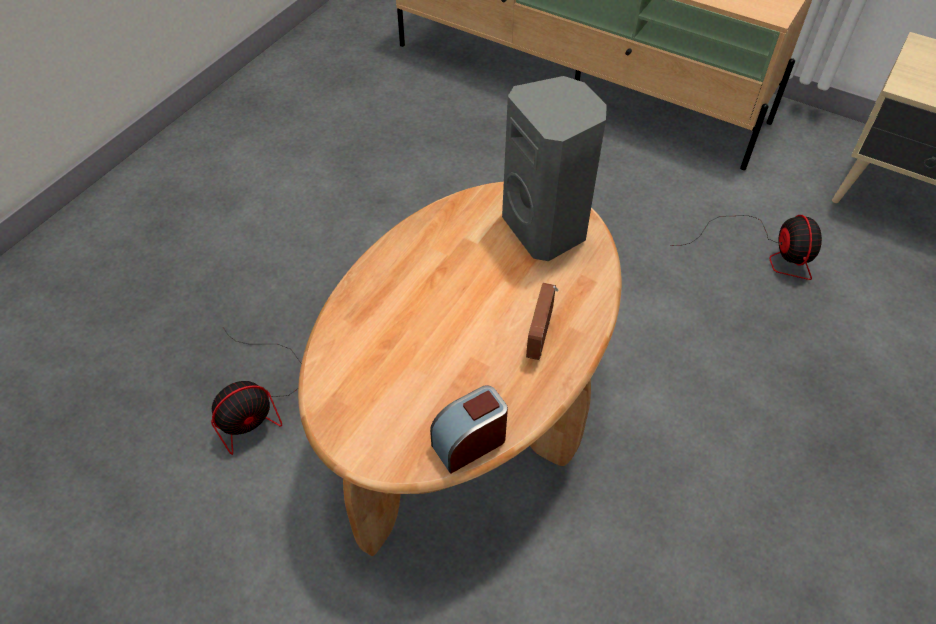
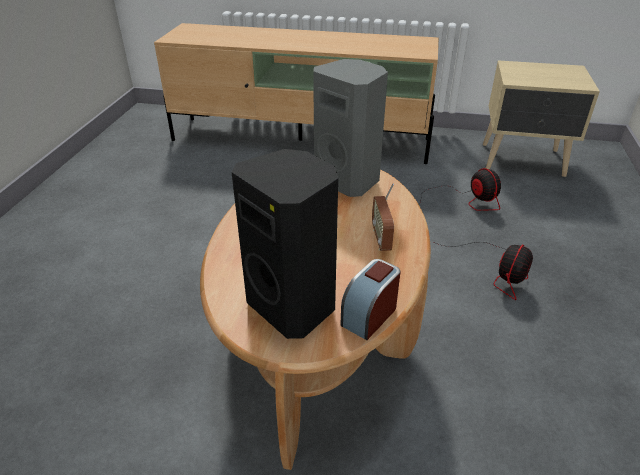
camera: 20 degrees left, 15 degrees down
fan [211,328,301,455] -> fan moved to [434,242,533,300]
none -> black speaker [232,149,338,339]

